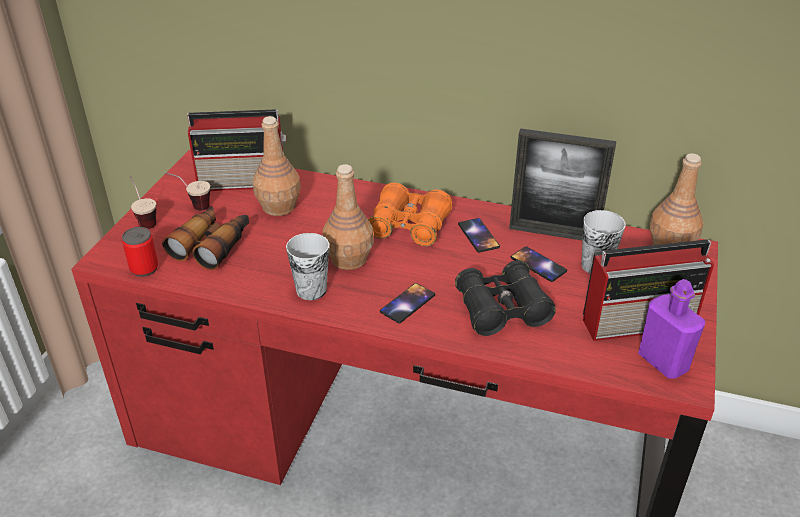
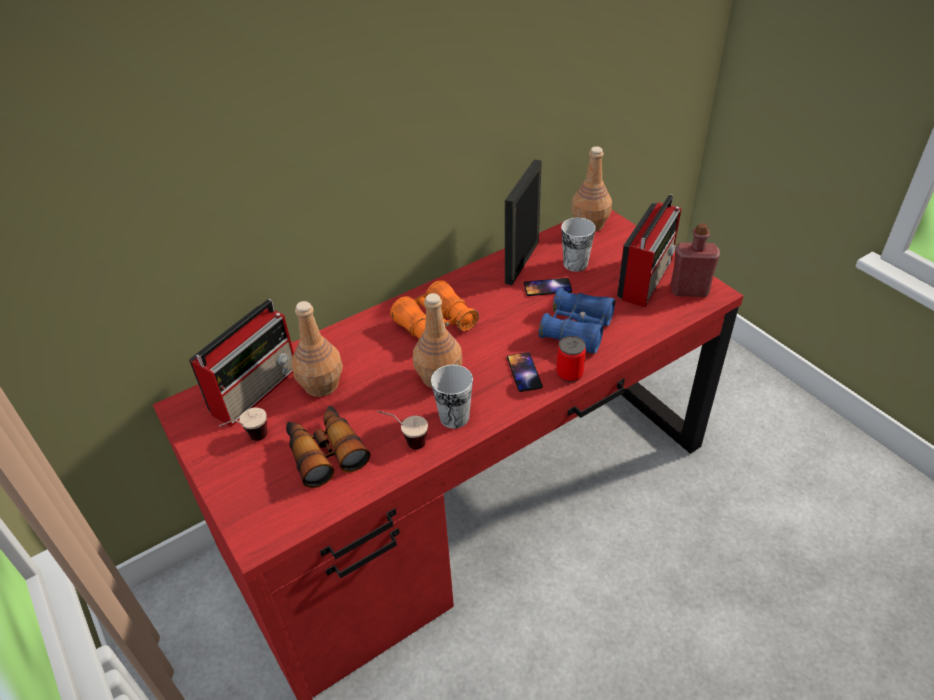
camera: 50 degrees left, 5 degrees up
can [122,227,158,277] -> can moved to [556,336,586,383]
cup [130,176,156,229] -> cup moved to [377,411,428,450]
black binoculars [455,260,556,336] -> blue binoculars [538,288,615,354]
phone [458,218,500,253] -> none
picture frame [509,128,616,240] -> picture frame turned 150 degrees clockwise [505,159,542,285]
purple bottle [638,279,705,379] -> red bottle [671,223,720,297]

